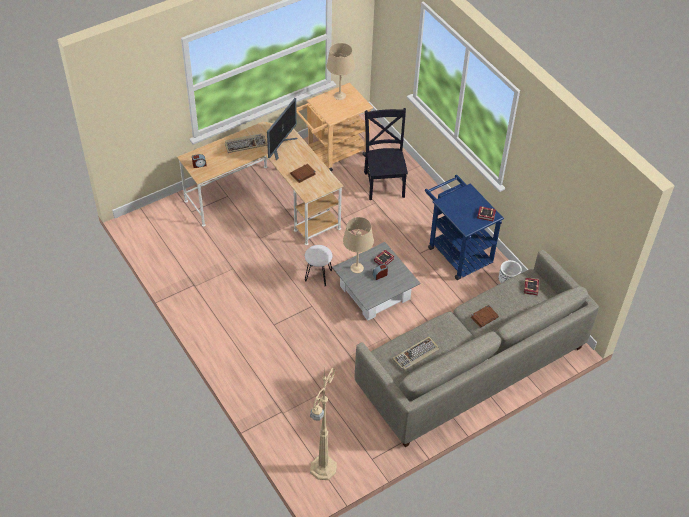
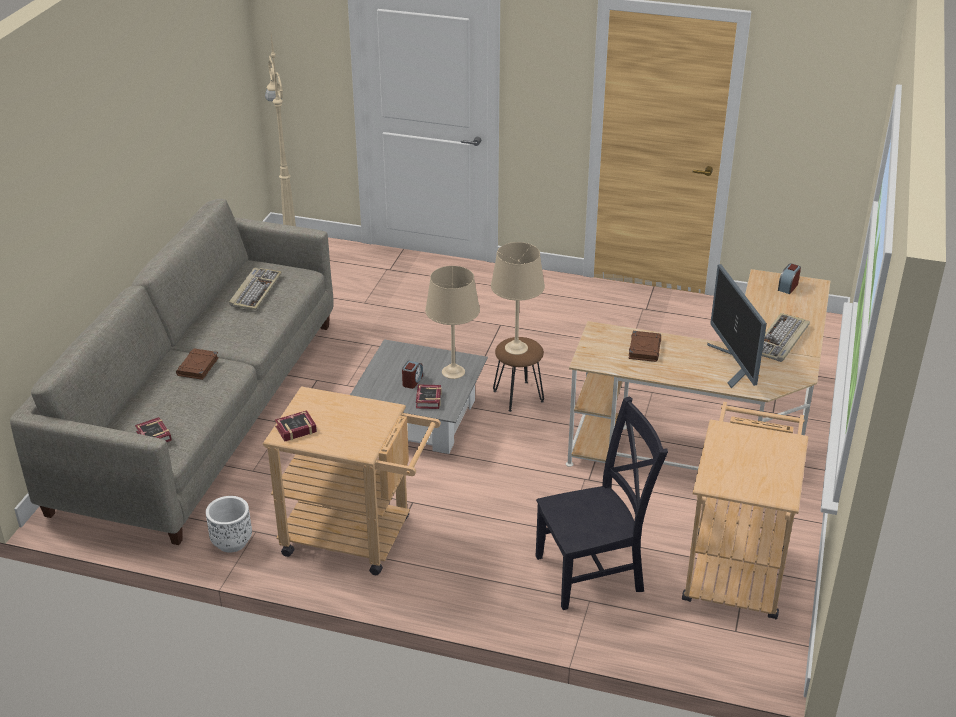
camera: 140 degrees right, 15 degrees down
white stool [305,245,332,286] -> brown stool [493,337,544,412]
beige table lamp [326,43,355,100] -> beige table lamp moved to [491,242,545,355]
black chair [364,108,408,200] -> black chair turned 60 degrees counterclockwise [536,396,668,610]
blue cart [425,175,504,280] -> beige cart [263,386,441,575]

